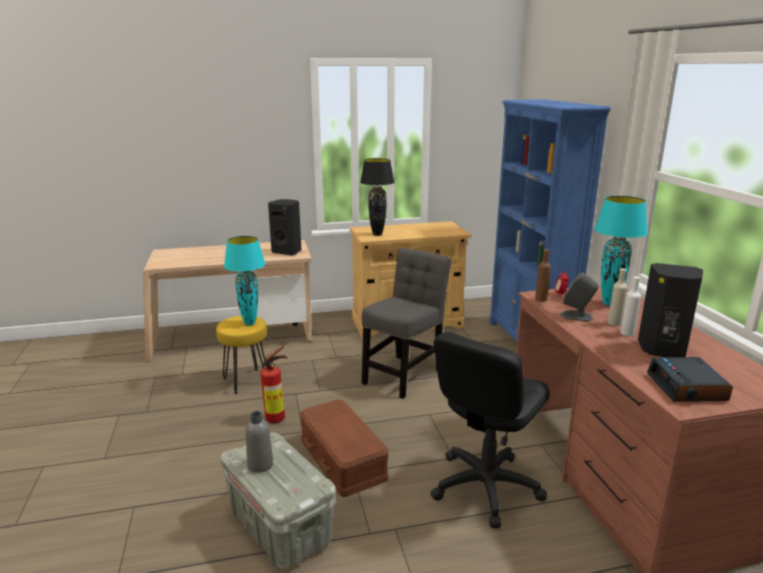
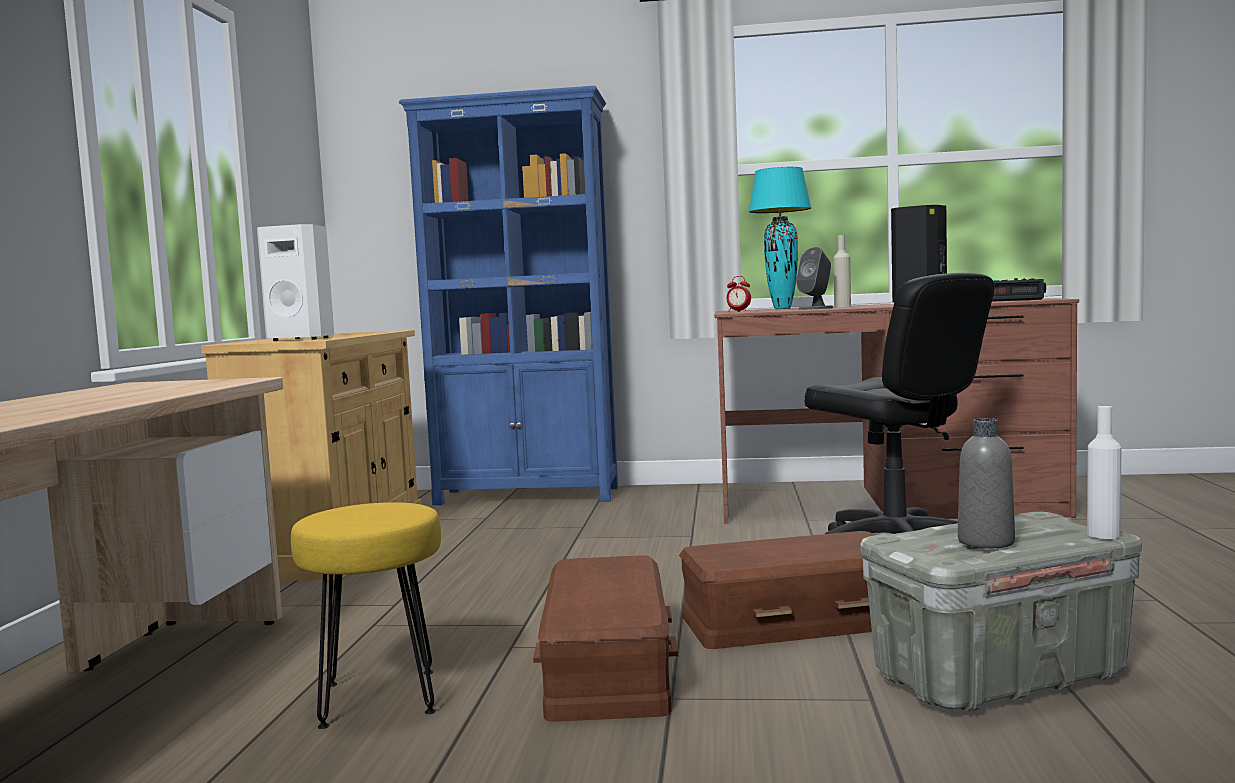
camera: 70 degrees left, 15 degrees down
turquoise table lamp [224,236,265,325] -> none
fire extinguisher [260,345,288,423] -> brown storage box [533,555,678,722]
black speaker [268,199,301,255] -> none
black table lamp [360,158,394,236] -> white speaker [257,224,334,341]
grey chair [362,248,452,399] -> none
brown bottle [535,249,551,302] -> none
white bottle [620,276,641,336] -> white bottle moved to [1087,406,1121,539]

